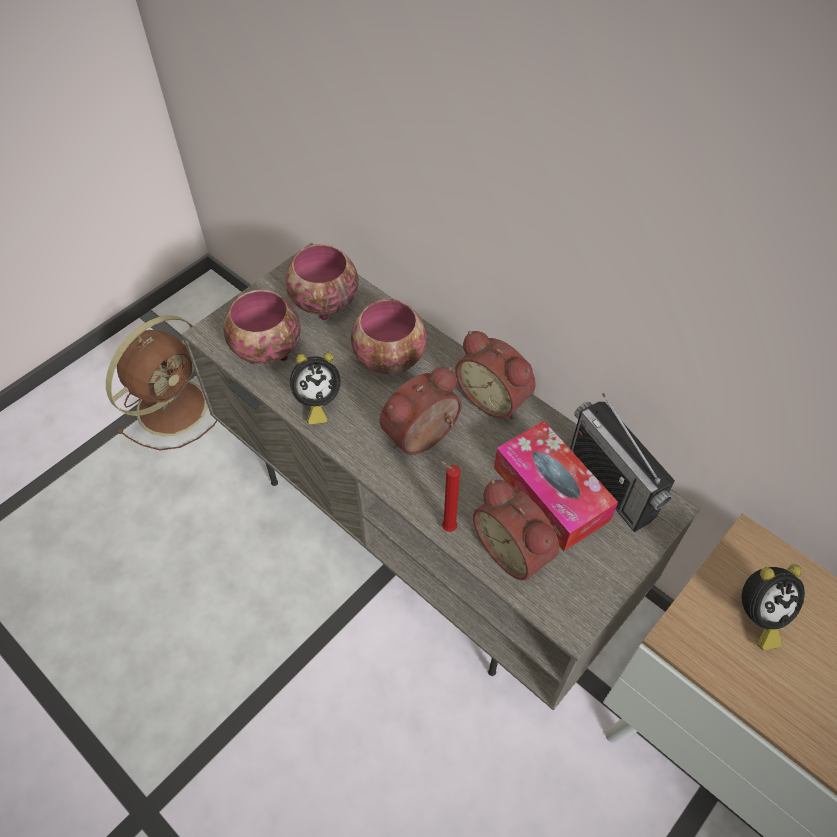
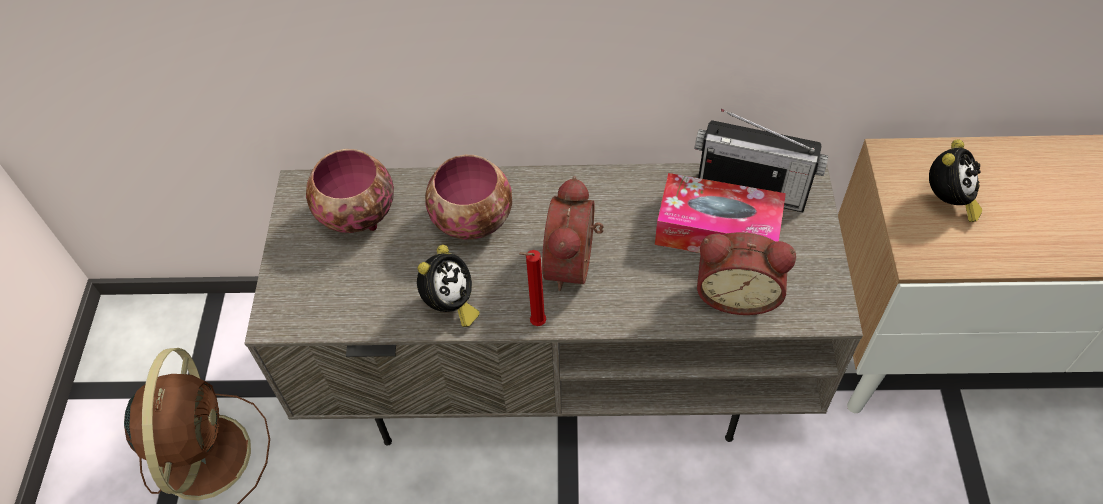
camera: 40 degrees left, 0 degrees up
bowl [223,290,301,364] -> none
red candle [439,460,460,532] -> red candle moved to [519,250,546,326]
alarm clock [455,331,536,419] -> none

